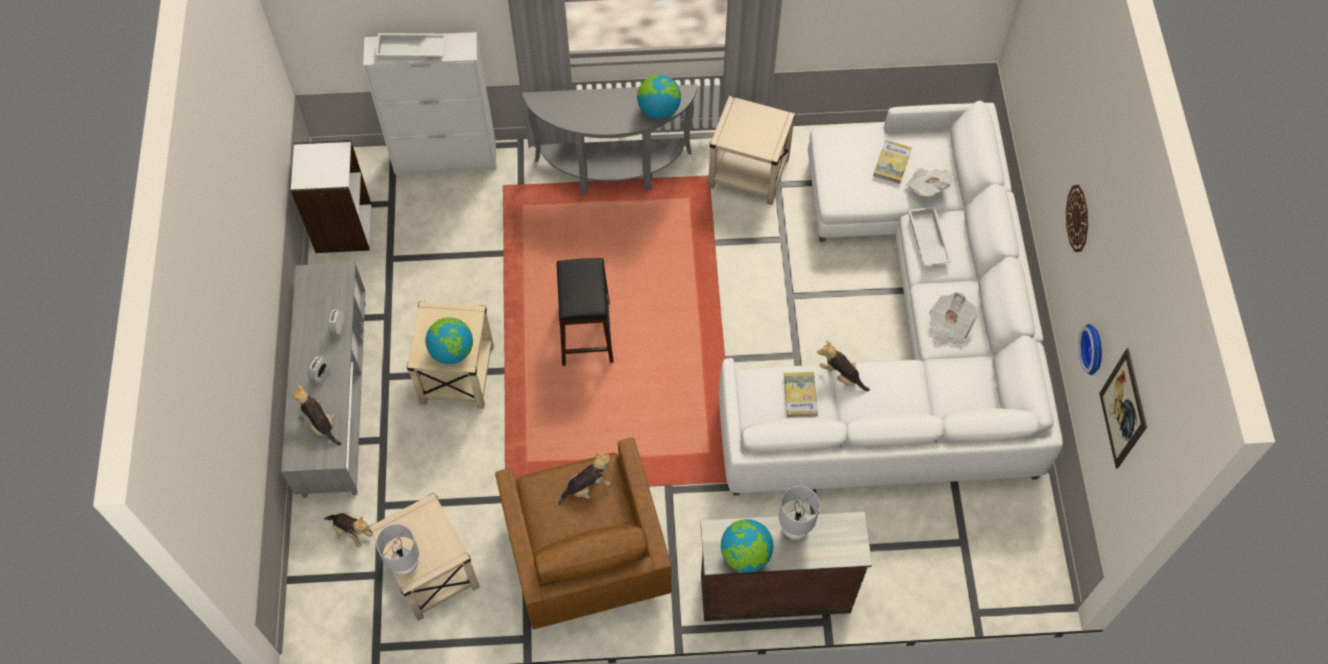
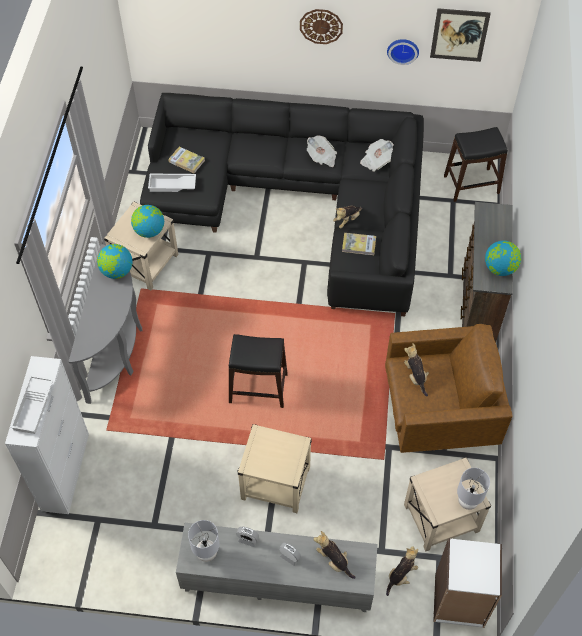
camera: 80 degrees left, 5 degrees down
white bookcase [290,140,372,253] -> white bookcase moved to [433,538,502,628]
plush toy [292,385,341,445] -> plush toy turned 75 degrees clockwise [313,531,356,579]
globe [426,317,473,364] -> globe moved to [131,205,164,238]
white sofa [719,101,1063,496] -> black sofa [140,93,424,316]
grey table lamp [779,486,820,540] -> grey table lamp moved to [188,520,220,562]
newspaper [905,168,954,196] -> newspaper moved to [360,139,394,172]
white tray [908,206,951,266] -> white tray moved to [148,174,196,192]
none -> black stool [444,127,508,202]

